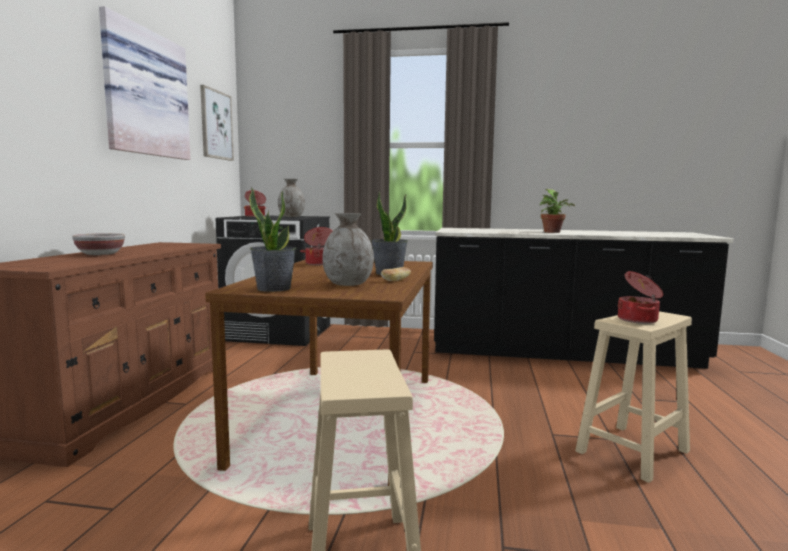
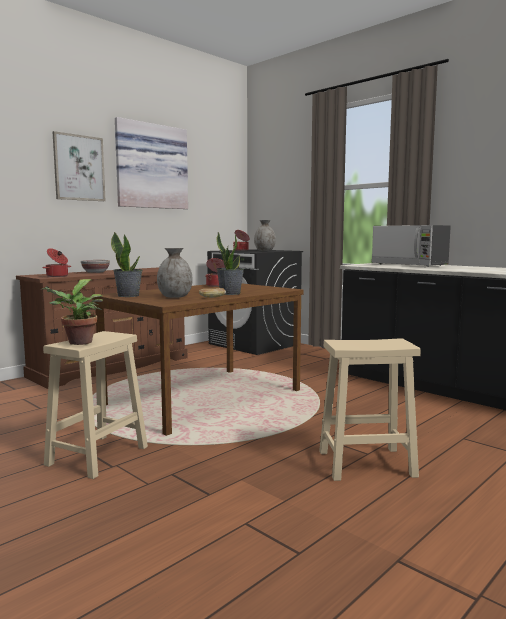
camera: 35 degrees right, 0 degrees up
picture [200,85,234,161] -> picture moved to [53,131,106,201]
potted plant [539,189,575,233] -> potted plant moved to [40,279,103,345]
cooking pot [617,271,663,324] -> cooking pot moved to [42,248,71,277]
none -> microwave [371,225,451,267]

